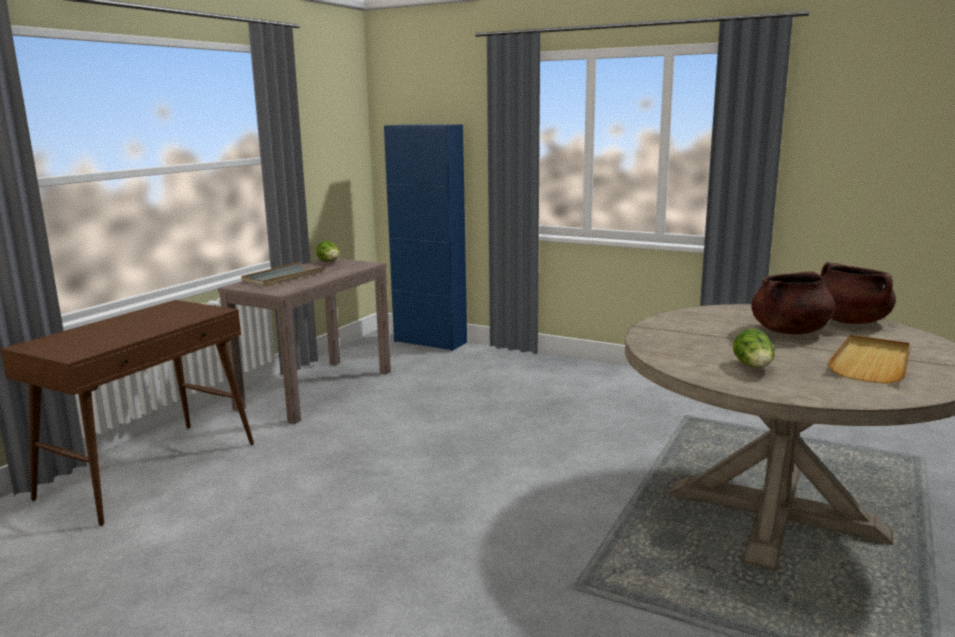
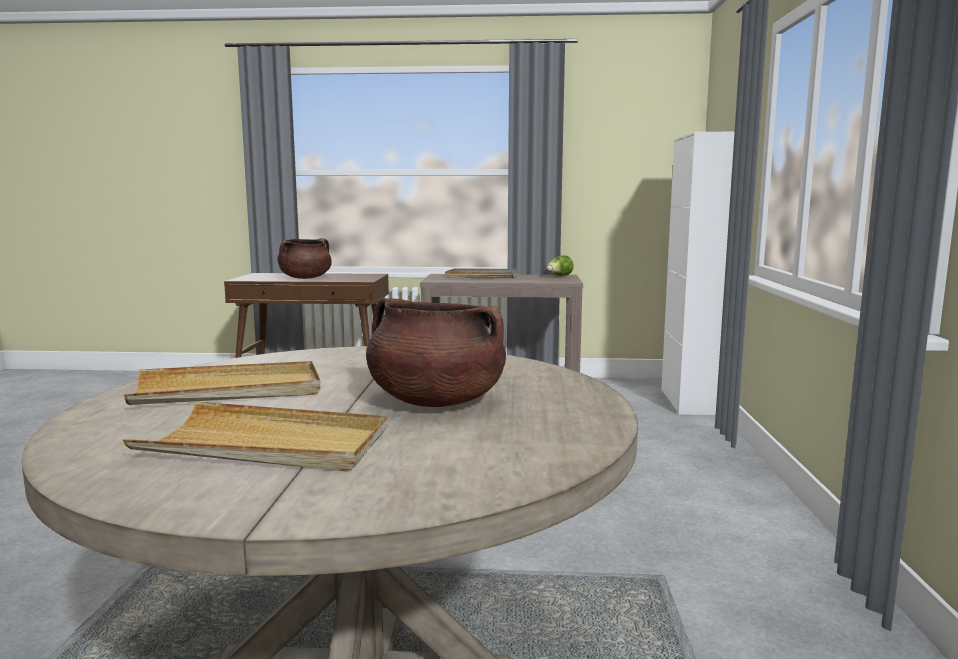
camera: 65 degrees right, 5 degrees down
blue cabinet [384,124,467,351] -> white cabinet [661,132,734,415]
lettuce [733,329,775,368] -> beige tray [124,361,321,405]
brown cooking pot [821,262,896,324] -> brown cooking pot moved to [277,238,332,279]

